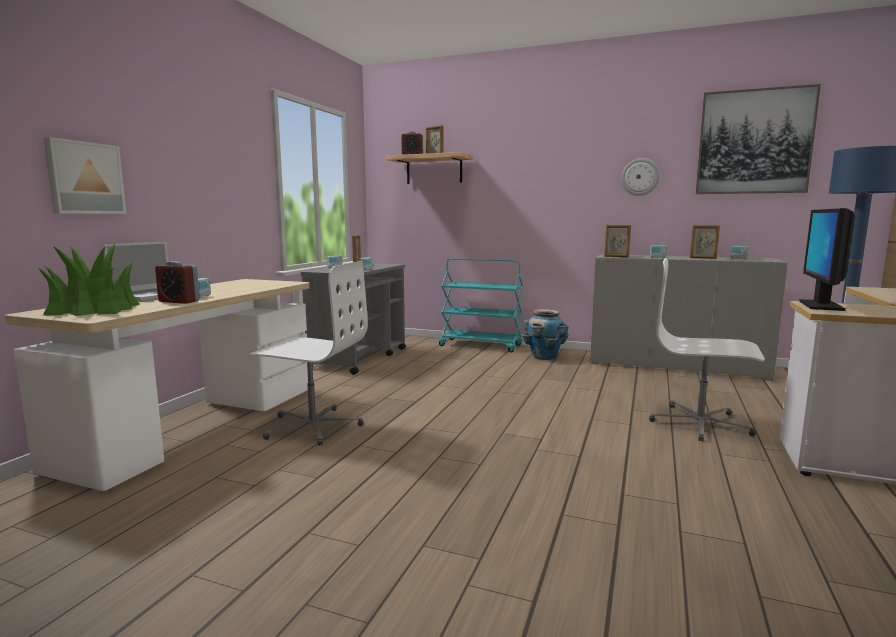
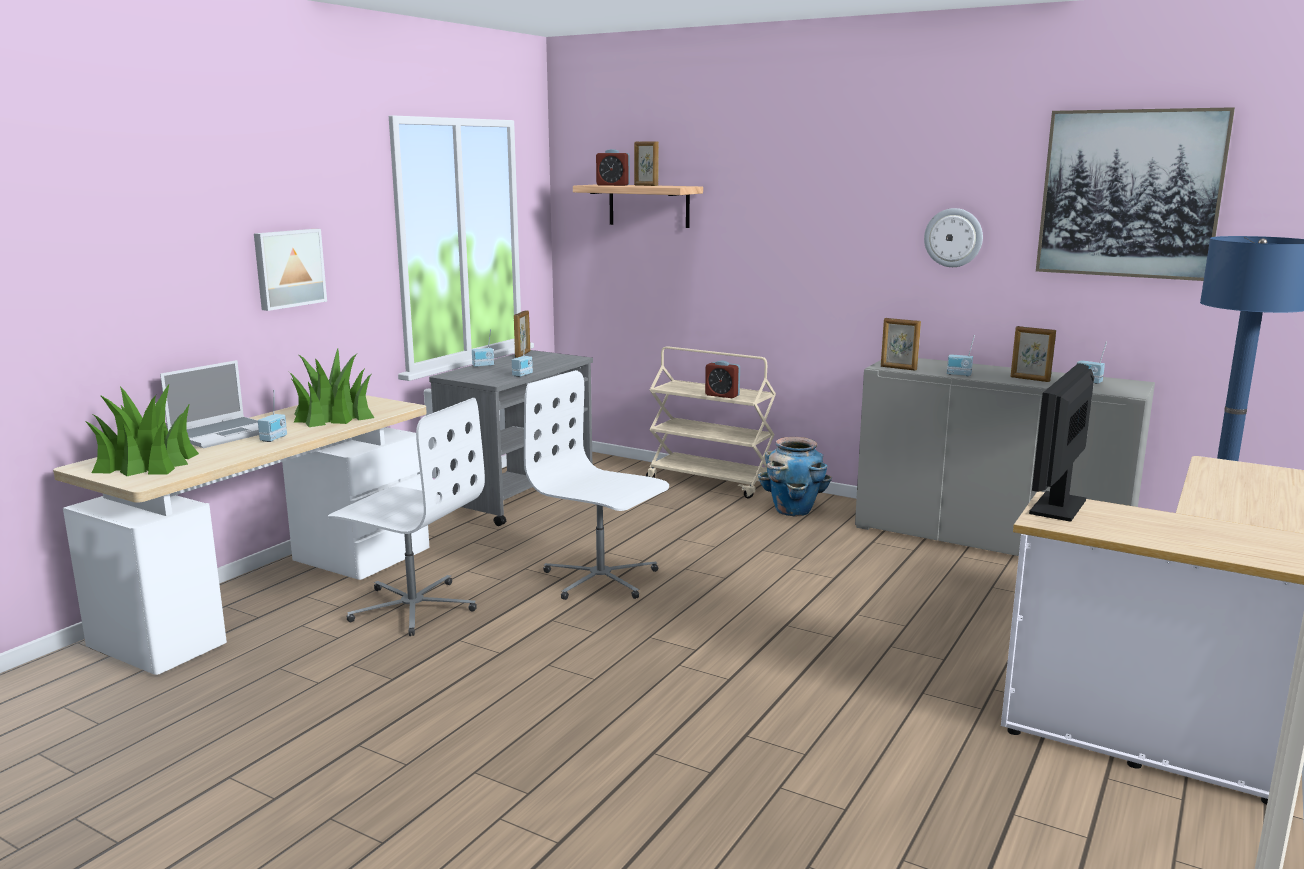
camera: 10 degrees right, 5 degrees up
picture [43,137,127,214] -> picture moved to [254,229,327,311]
alarm clock [155,261,200,304] -> alarm clock moved to [705,361,740,398]
turquoise cart [439,258,523,353] -> beige cart [646,346,776,498]
white office chair [649,258,765,441] -> white office chair moved to [524,370,669,600]
none -> potted plant [289,348,374,427]

